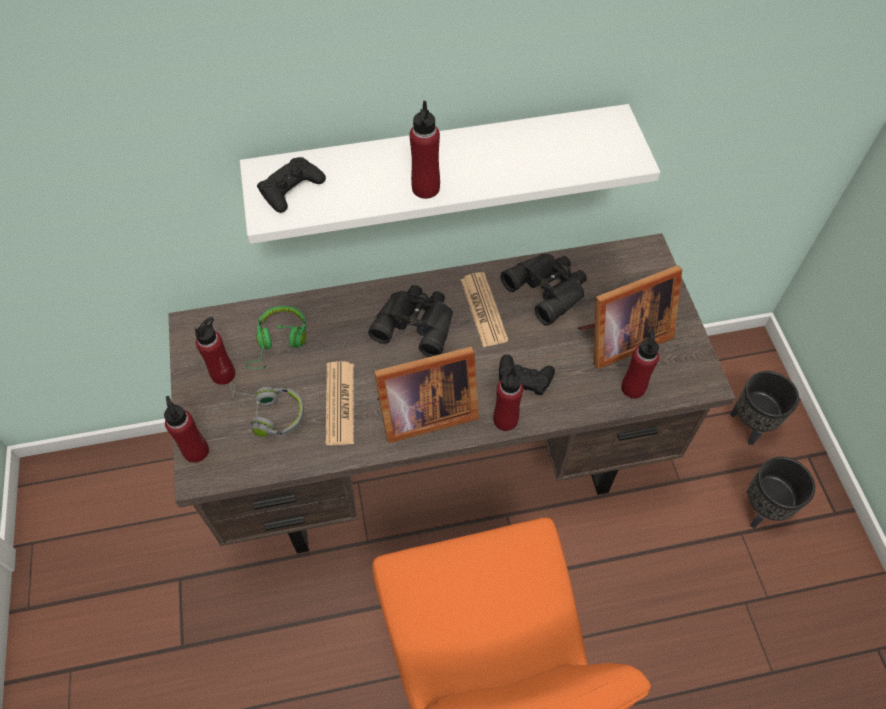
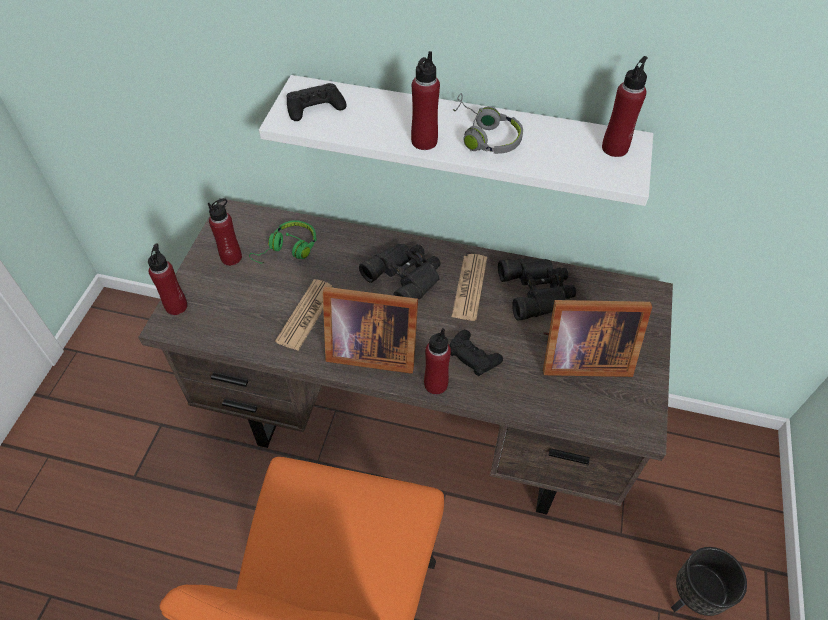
camera: 25 degrees right, 5 degrees down
grey headphones [230,381,304,437] -> grey headphones moved to [453,93,523,154]
red bottle [621,329,659,399] -> red bottle moved to [602,56,648,157]
black planter [730,371,799,445] -> none

